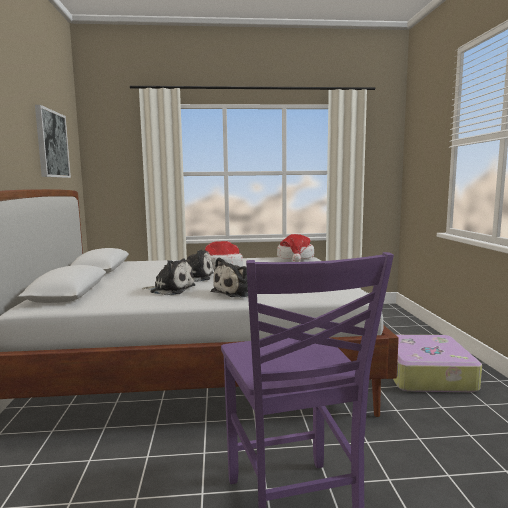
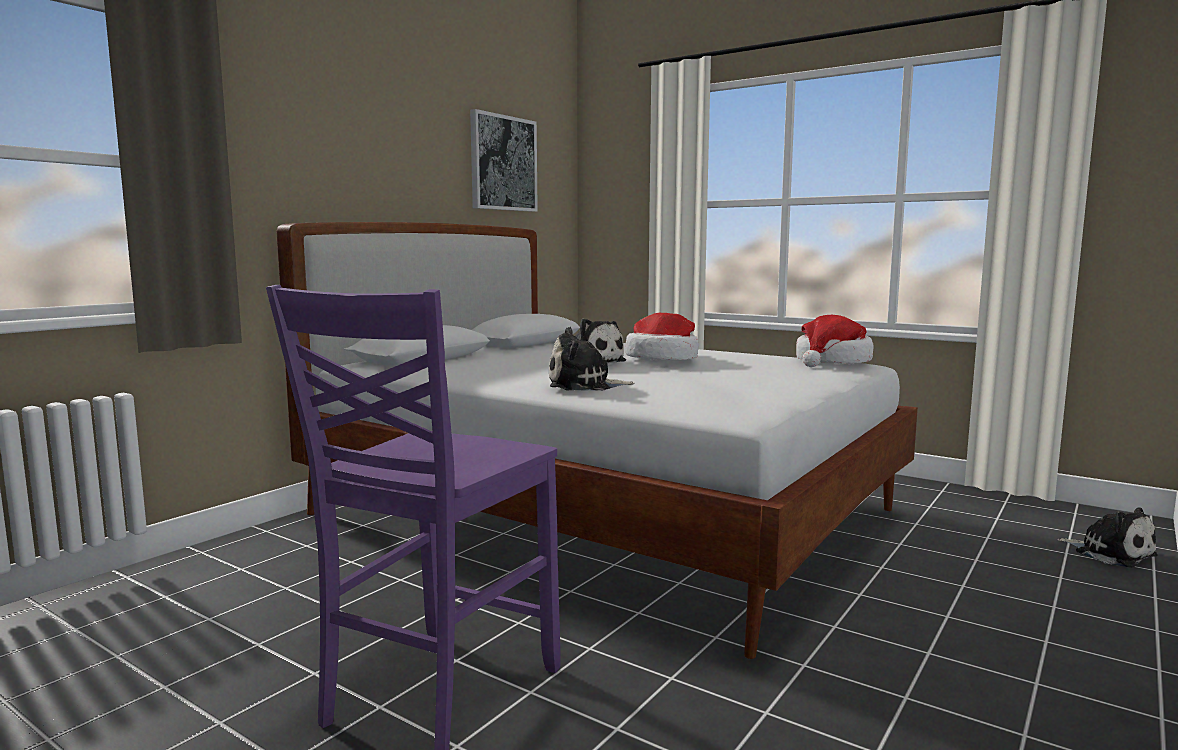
camera: 40 degrees right, 0 degrees up
plush toy [142,258,196,295] -> plush toy moved to [1057,507,1157,568]
suitcase [393,335,482,392] -> none

